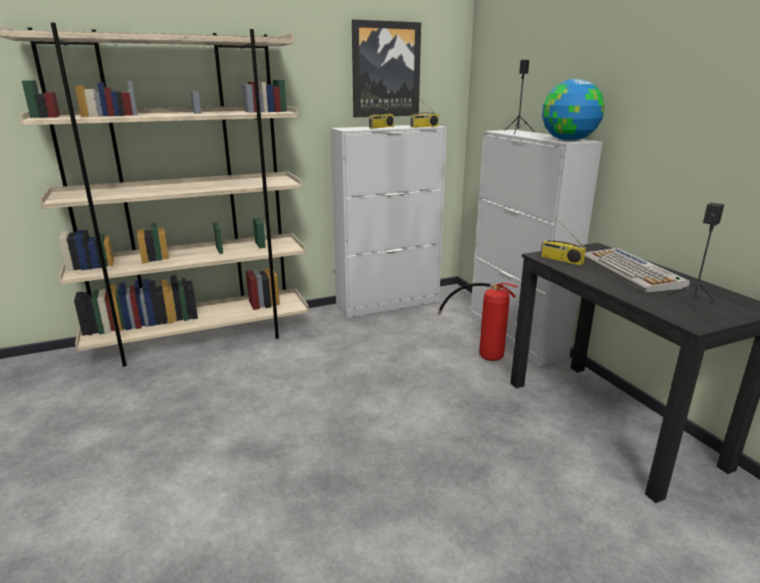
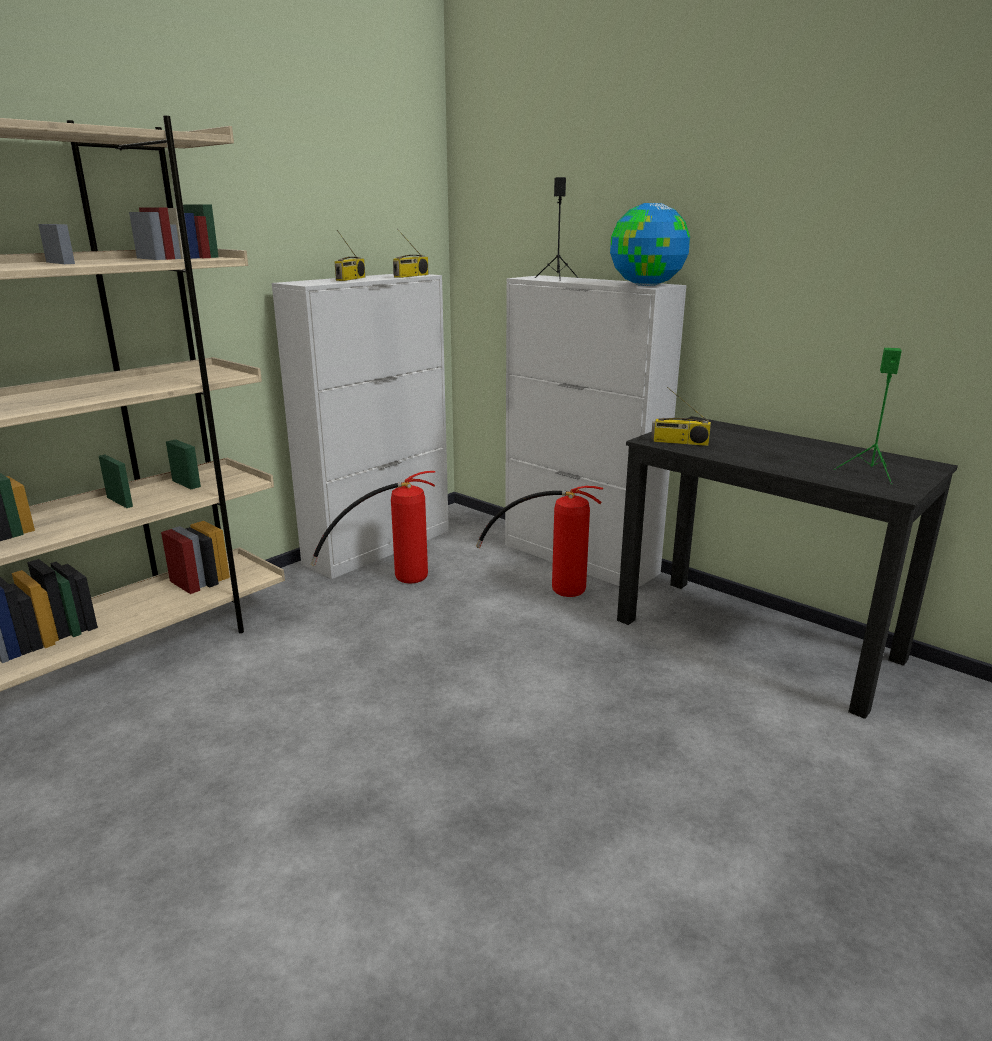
camera: 25 degrees left, 0 degrees up
picture [352,20,421,117] -> none
keyboard [584,248,690,293] -> none
black speaker [663,203,724,317] -> green speaker [834,348,902,484]
none -> fire extinguisher [311,471,436,583]

